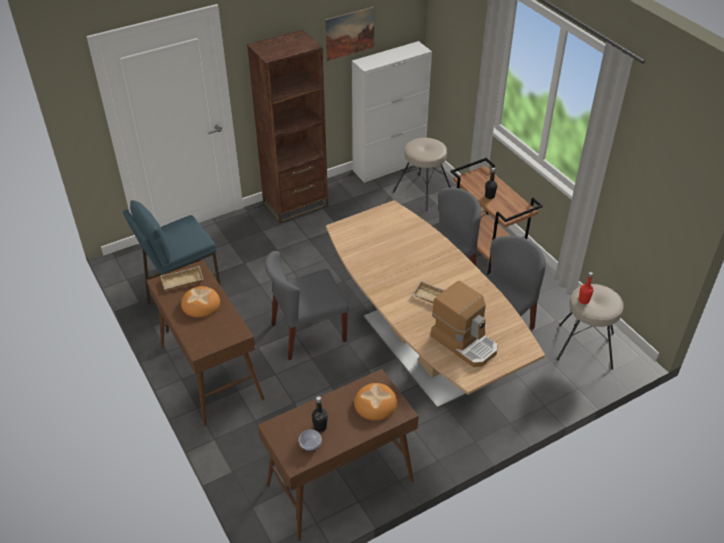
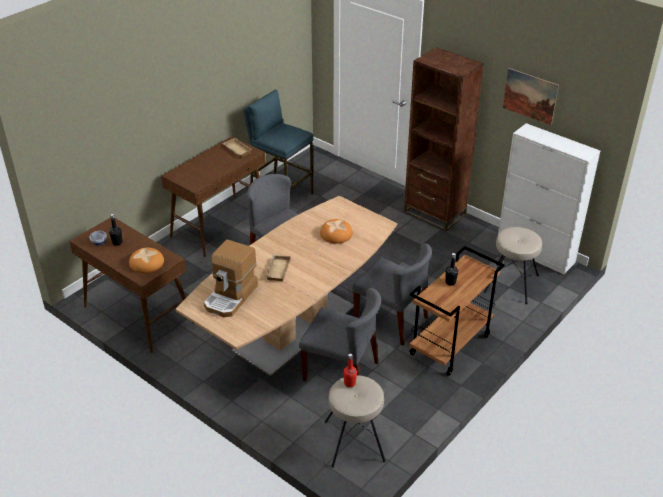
camera: 70 degrees right, 5 degrees down
bread [181,286,220,317] -> bread moved to [320,219,353,244]

